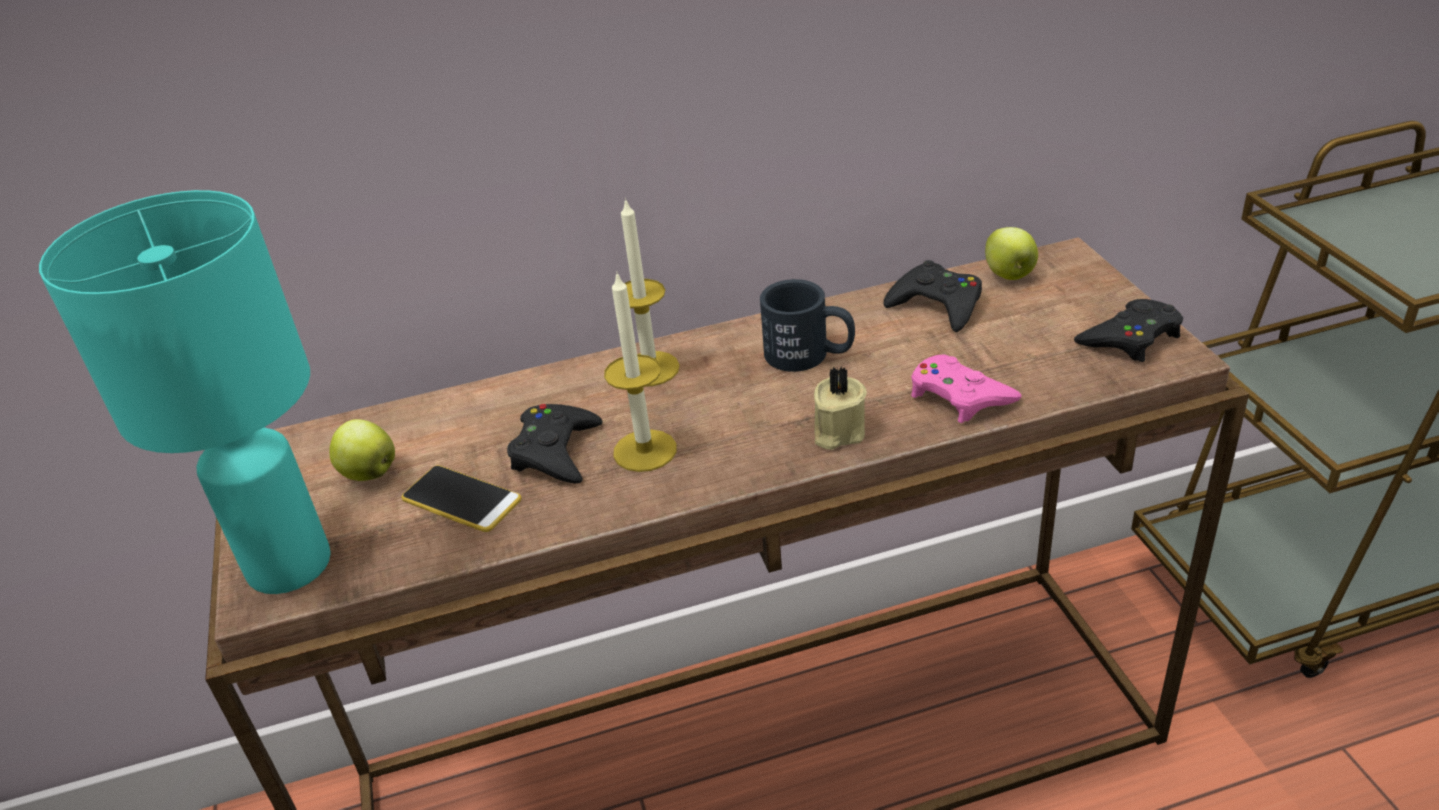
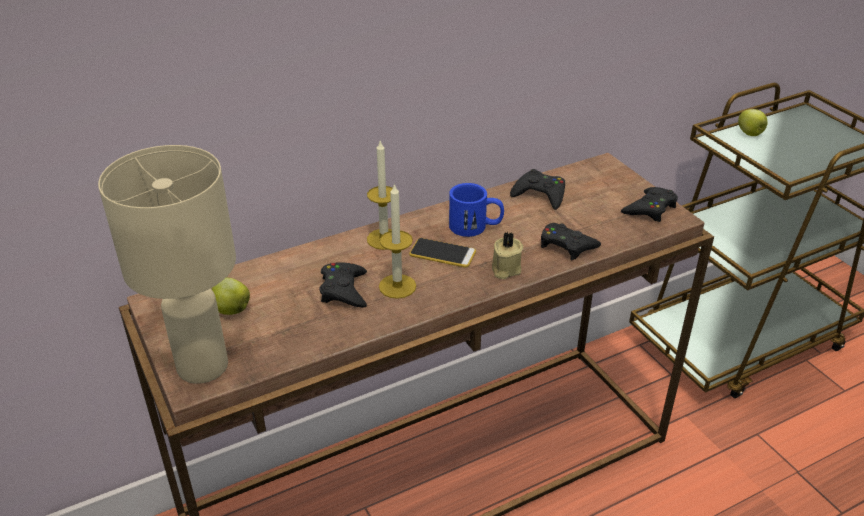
camera: 15 degrees left, 0 degrees up
turquoise table lamp [39,190,331,594] -> beige table lamp [98,145,236,384]
phone [402,465,521,532] -> phone moved to [409,238,476,268]
black mug [760,279,855,372] -> blue mug [449,183,504,237]
pink game controller [911,355,1022,423] -> black game controller [541,223,601,260]
apple [985,227,1038,280] -> apple moved to [738,109,767,136]

